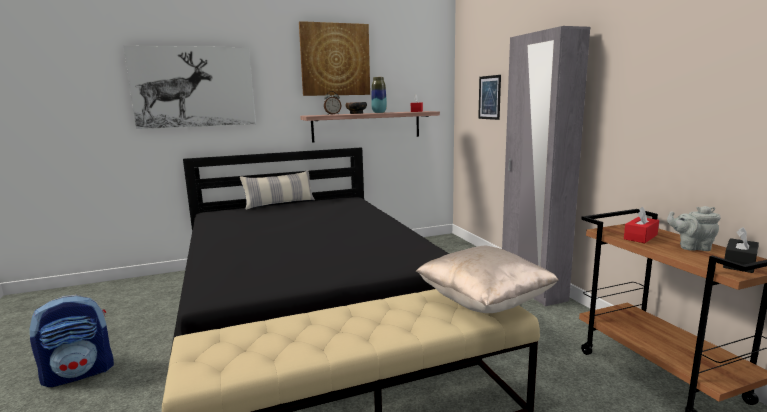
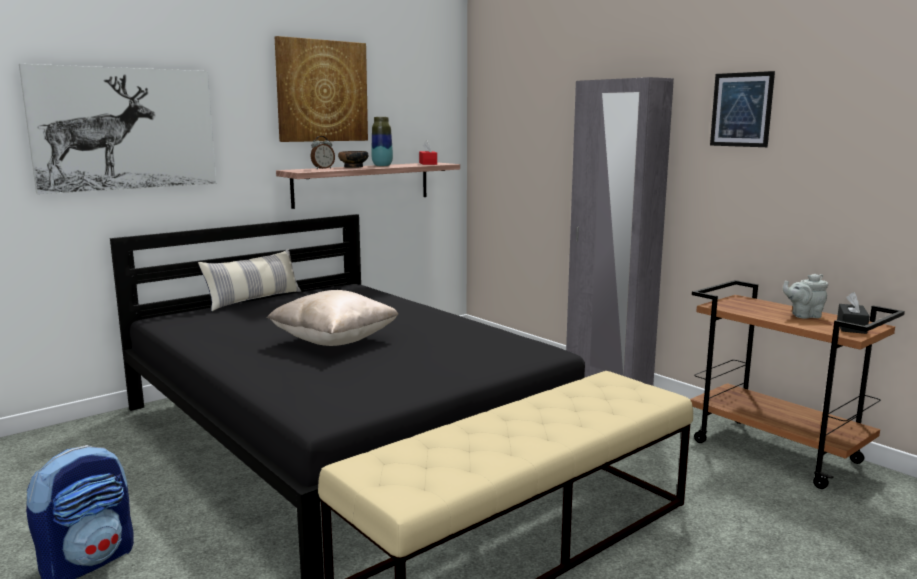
camera: 20 degrees left, 0 degrees up
beige pillow [415,245,559,313] -> beige pillow moved to [267,290,398,346]
picture [478,75,501,120] -> picture moved to [710,71,775,147]
red tissue box [624,206,659,243] -> none

